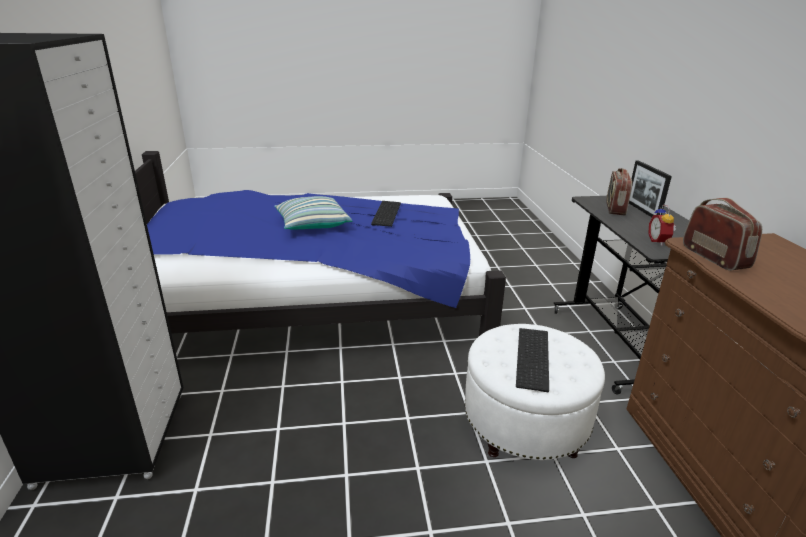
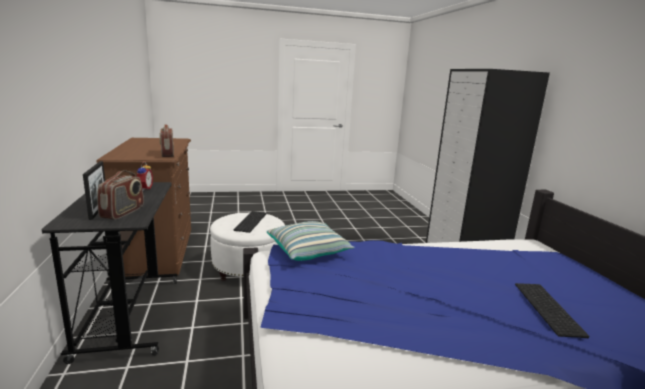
camera: 175 degrees right, 10 degrees down
pillow [274,196,352,230] -> pillow moved to [267,221,355,261]
keyboard [371,201,401,227] -> keyboard moved to [515,283,589,338]

